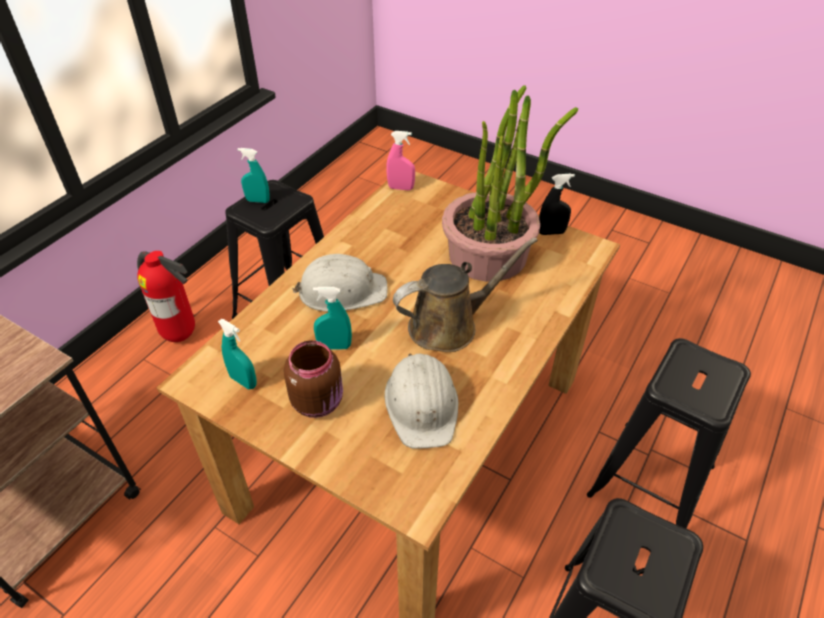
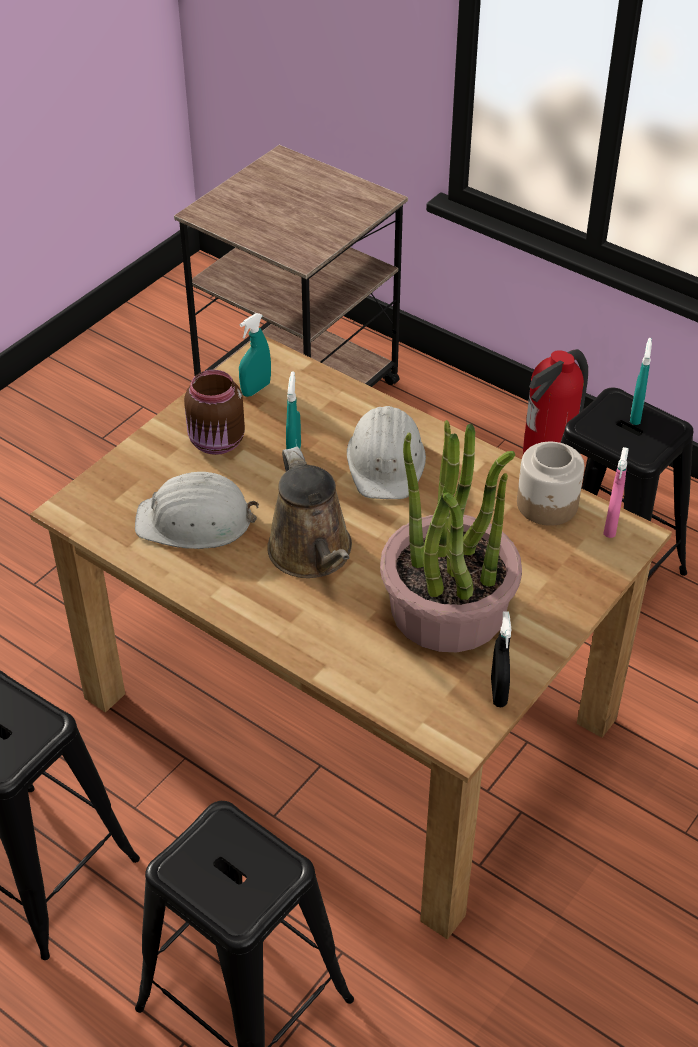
camera: 95 degrees right, 0 degrees up
none -> jar [517,442,584,526]

